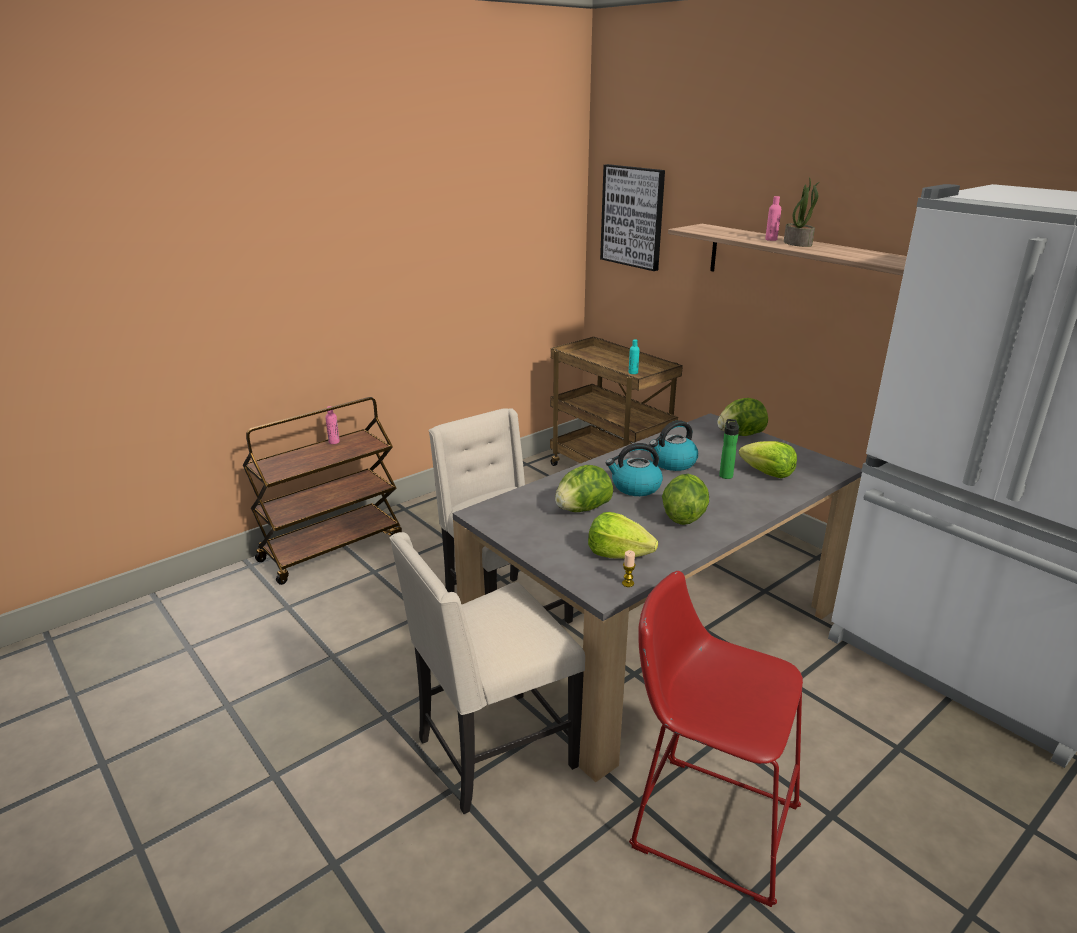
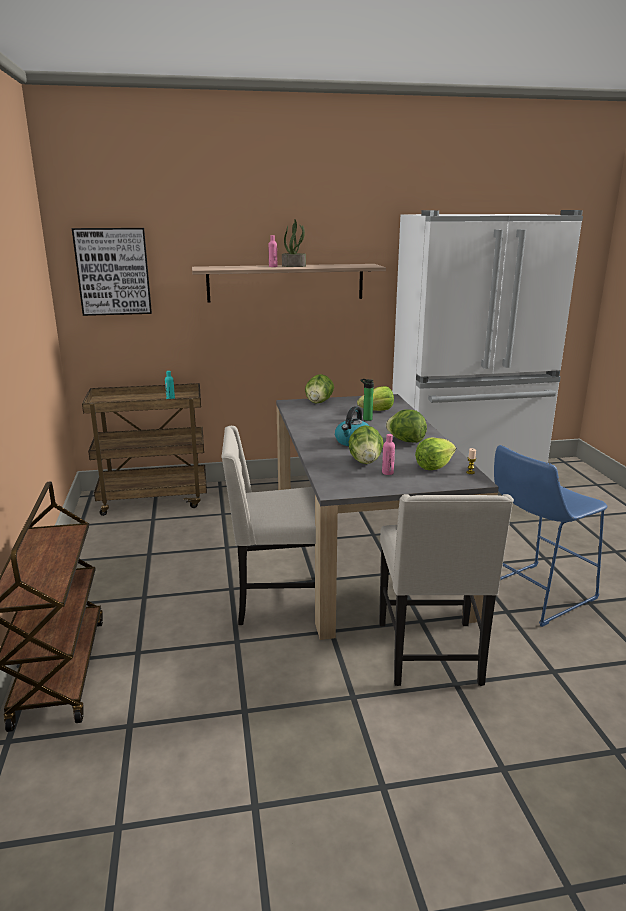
camera: 60 degrees left, 5 degrees down
pink bottle [325,406,340,444] -> pink bottle moved to [382,434,395,475]
red stool [629,571,803,907] -> blue stool [494,445,607,627]
kettle [649,420,698,471] -> none

